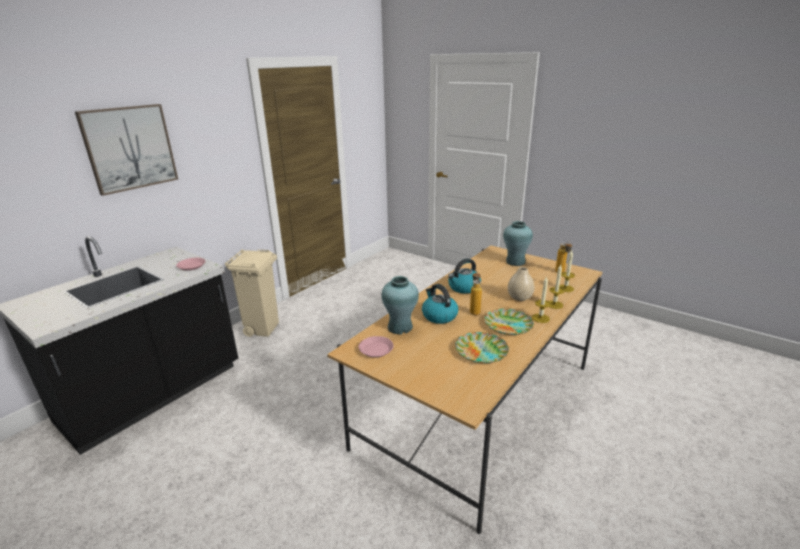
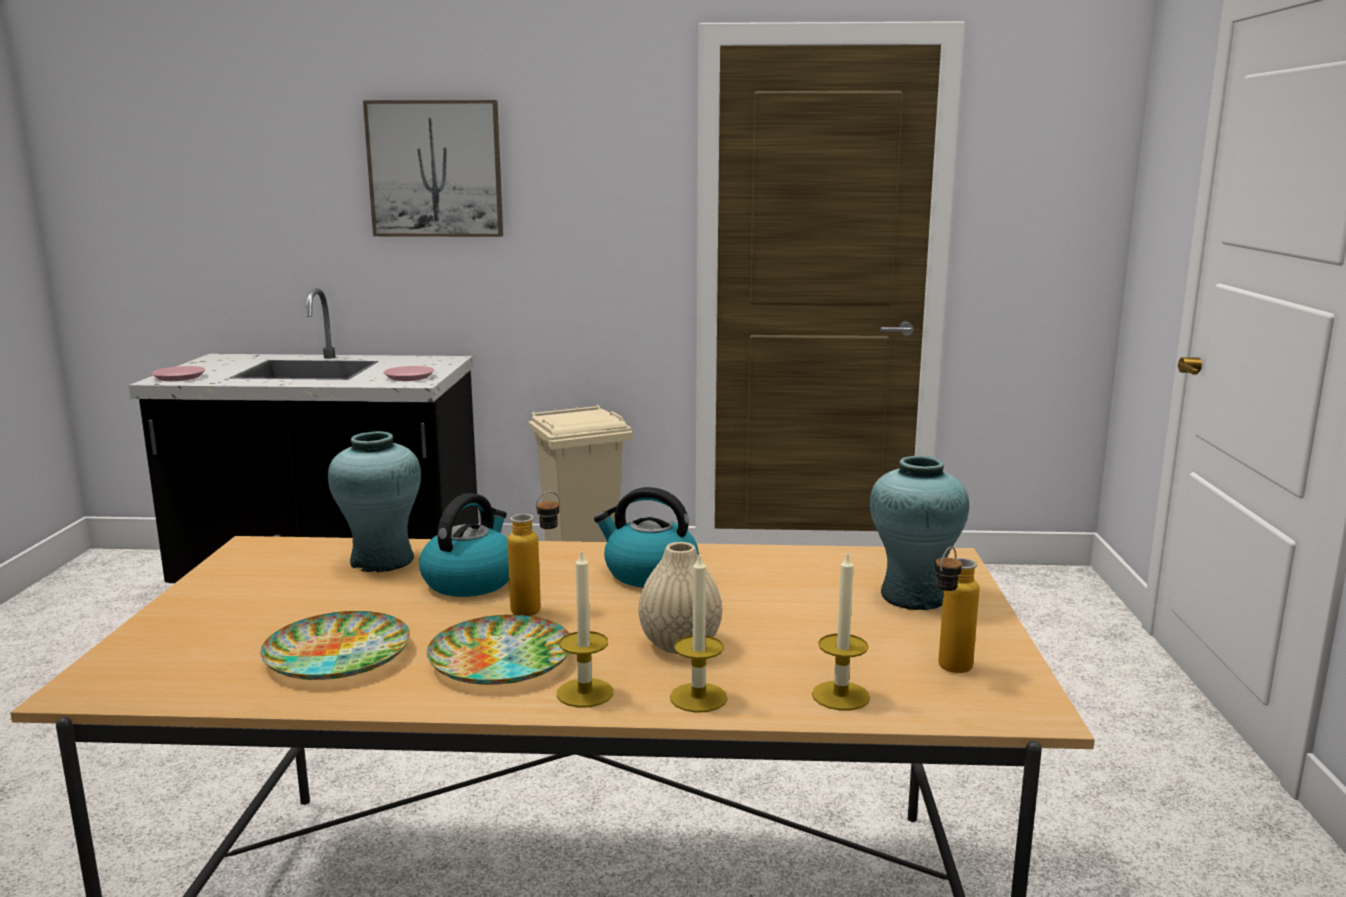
camera: 55 degrees right, 10 degrees down
pink plate [358,336,394,358] -> pink plate moved to [151,366,206,381]

